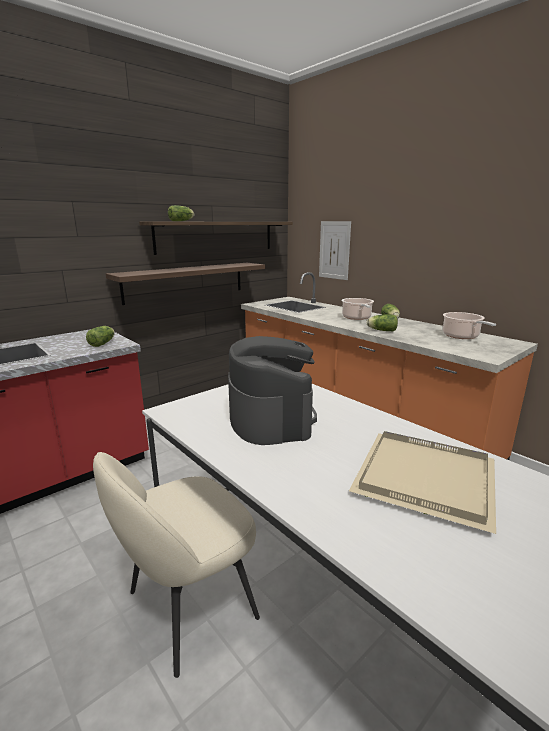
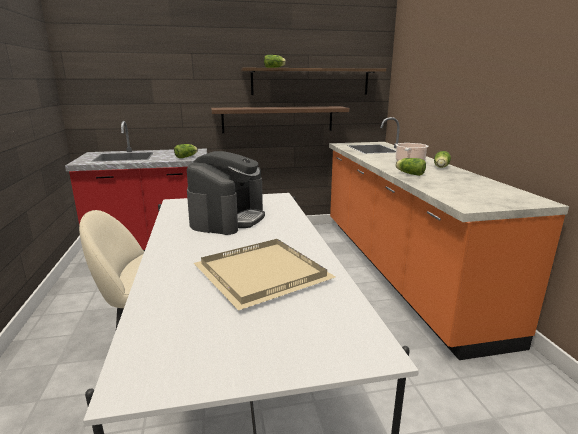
camera: 30 degrees right, 0 degrees up
picture [319,221,351,280] -> none
cooking pot [443,312,496,339] -> none

